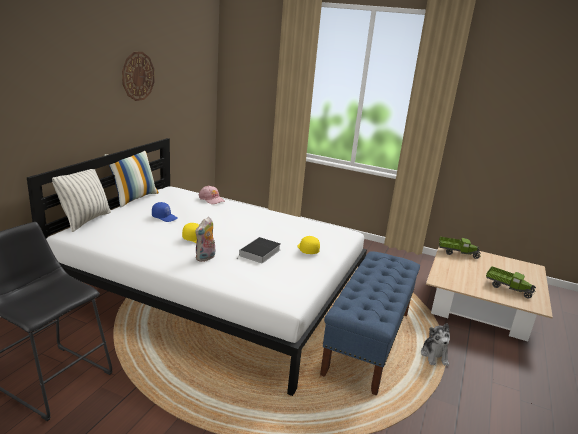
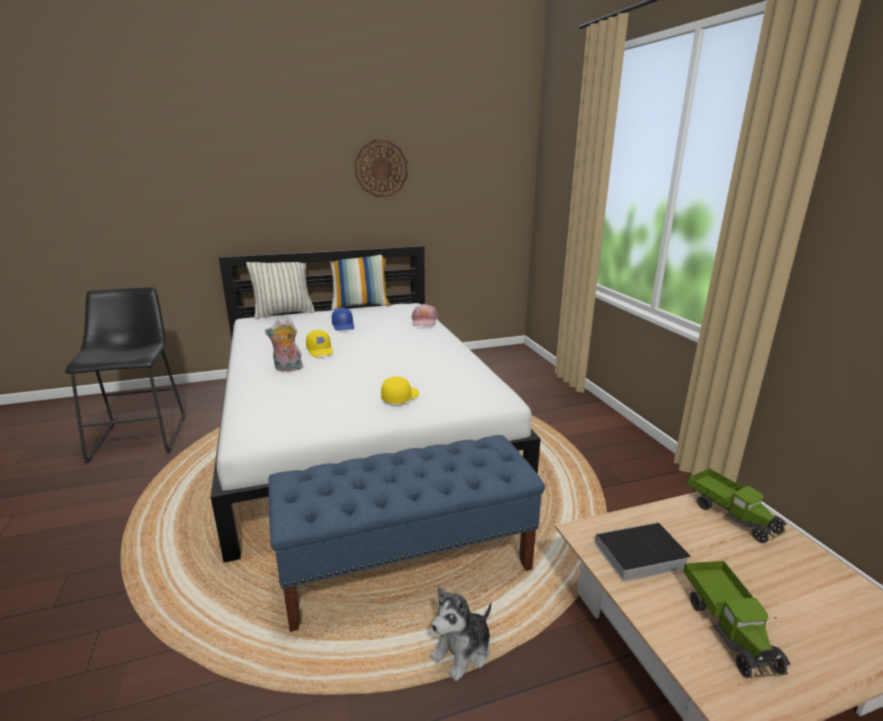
camera: 50 degrees right, 0 degrees up
book [237,237,281,263] -> book moved to [584,522,691,581]

